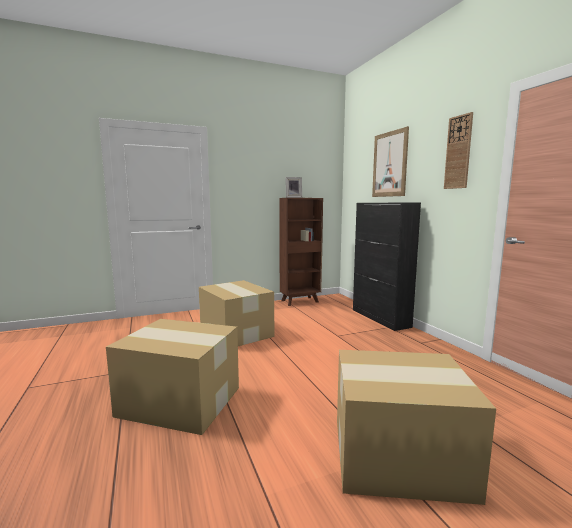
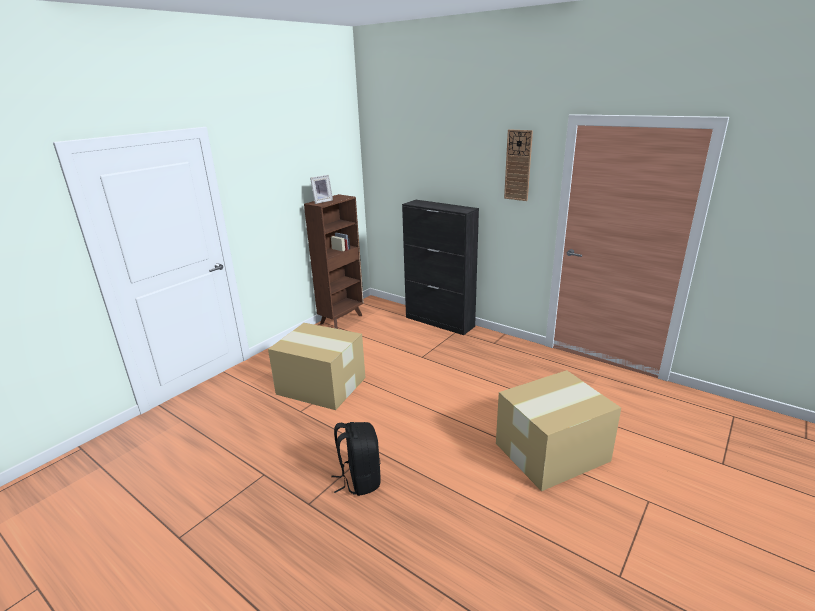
camera: 30 degrees left, 15 degrees up
cardboard box [106,319,239,435] -> black backpack [331,422,381,496]
picture [372,126,409,197] -> none

